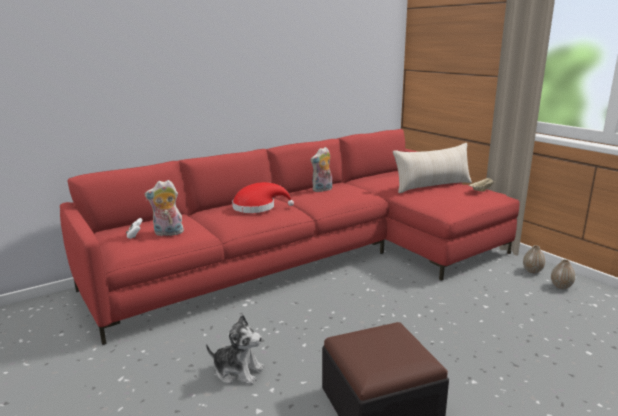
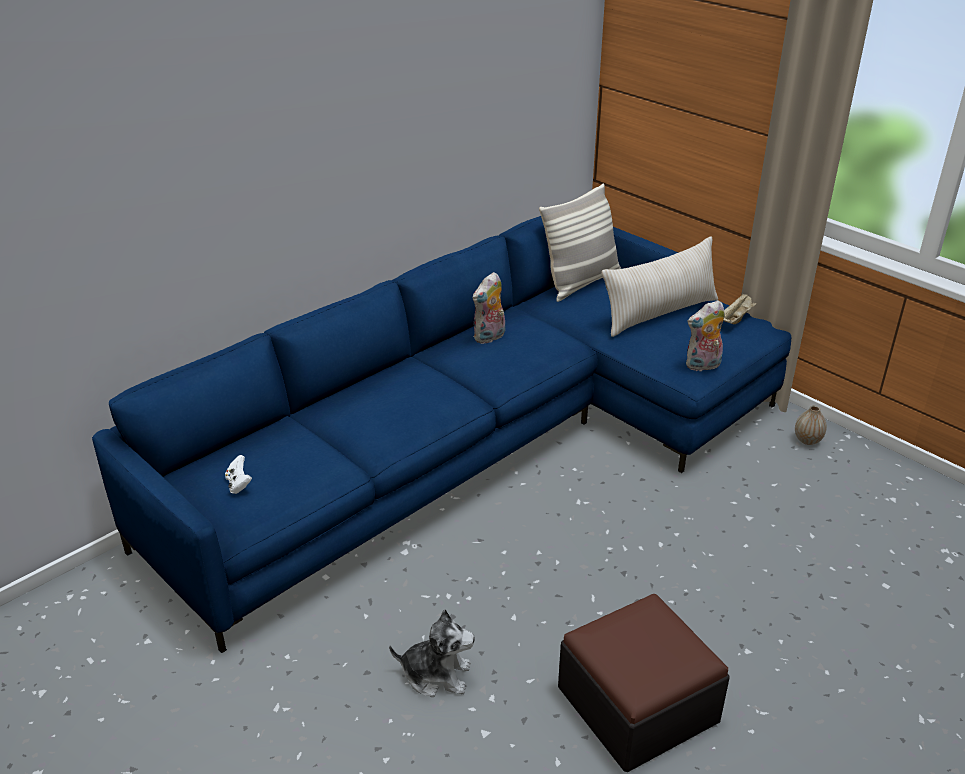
camera: 10 degrees left, 15 degrees up
red sofa [60,129,519,345] -> blue sofa [92,216,792,653]
plush toy [145,180,184,237] -> plush toy moved to [686,300,725,371]
red hat [232,182,294,213] -> none
vase [551,259,575,289] -> none
none -> pillow [539,183,621,302]

